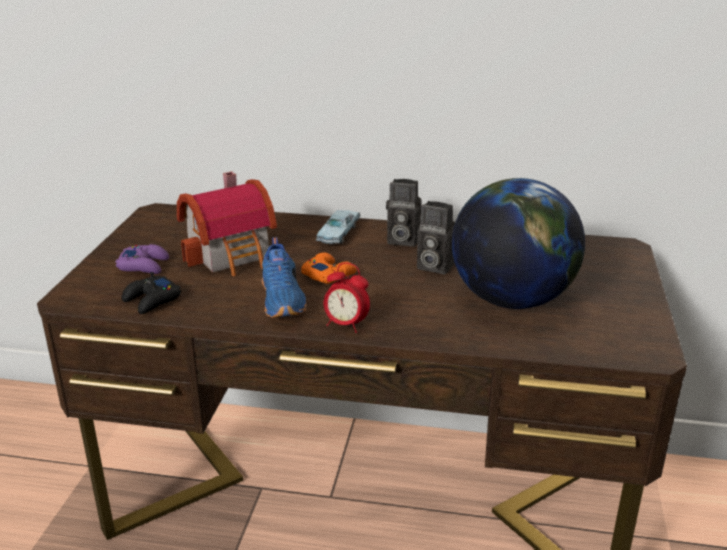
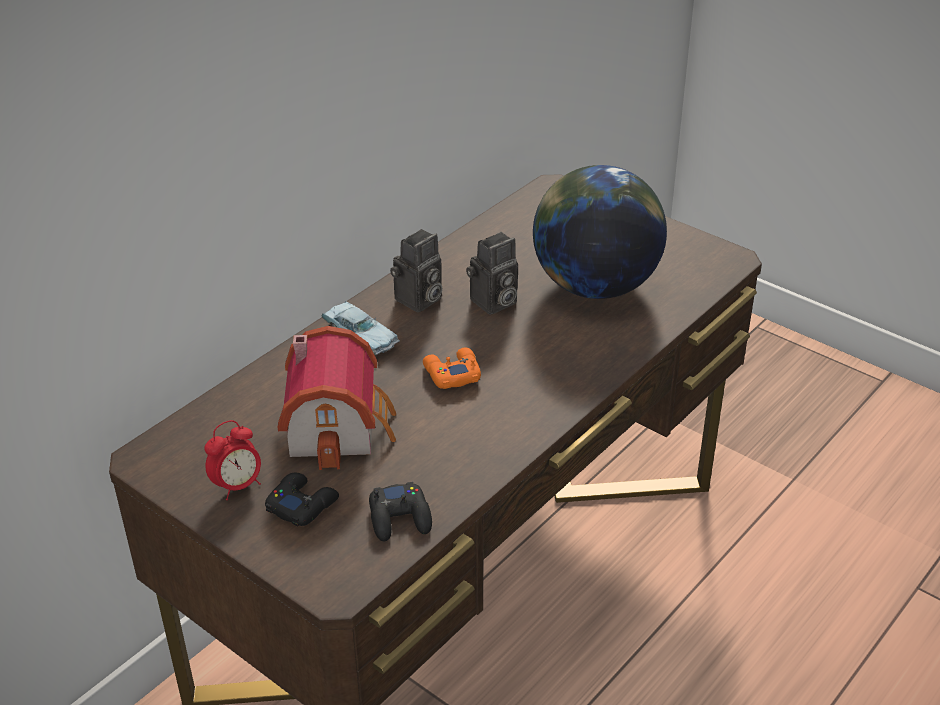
camera: 60 degrees left, 10 degrees up
purple game controller [115,244,169,274] -> black game controller [265,473,339,526]
blue shoe [262,237,307,318] -> none
alarm clock [324,263,370,333] -> alarm clock moved to [204,420,261,500]

